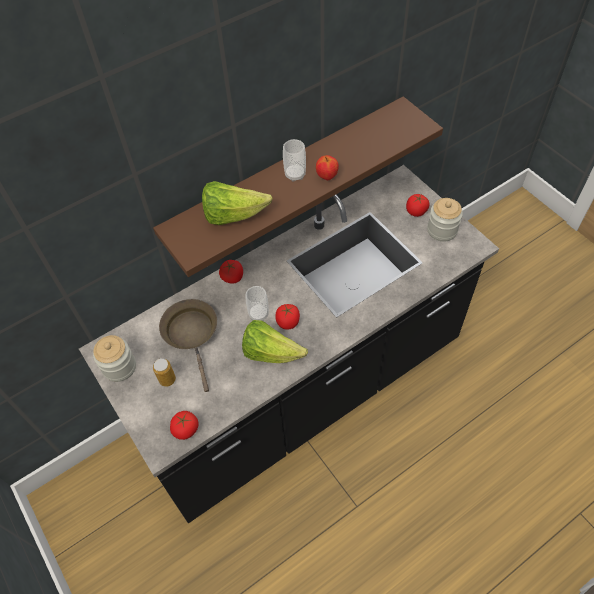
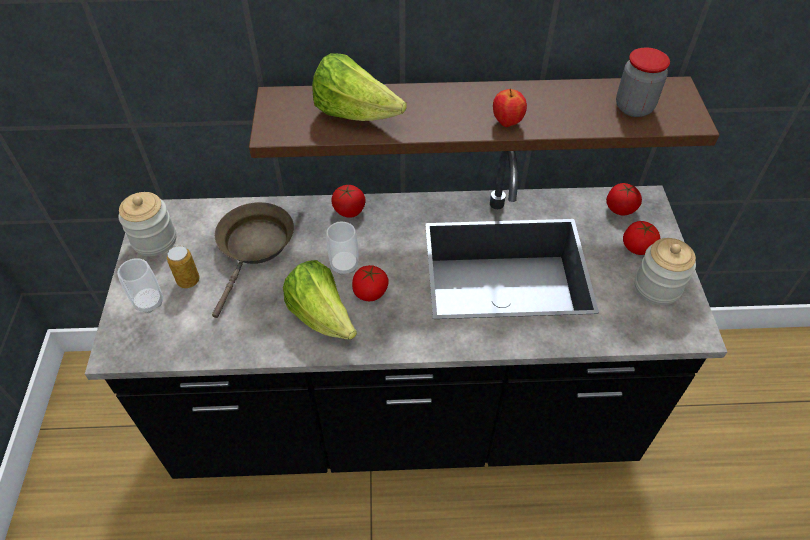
camera: 30 degrees right, 5 degrees down
tomato [170,411,199,440] -> tomato moved to [606,183,642,215]
cup [283,139,306,182] -> cup moved to [117,258,163,313]
none -> jar [616,47,670,117]

